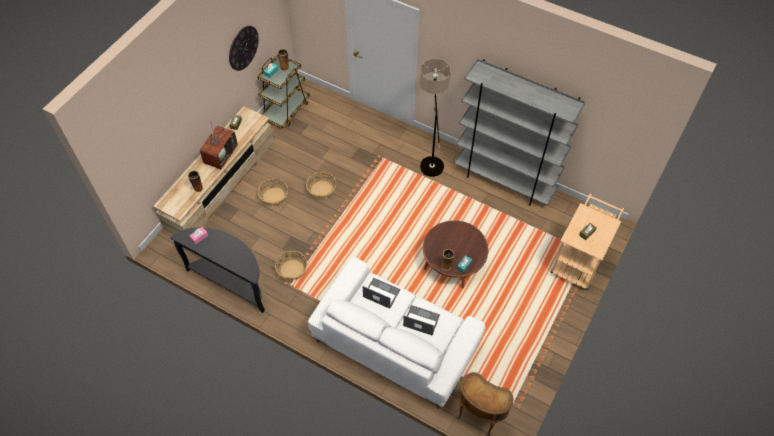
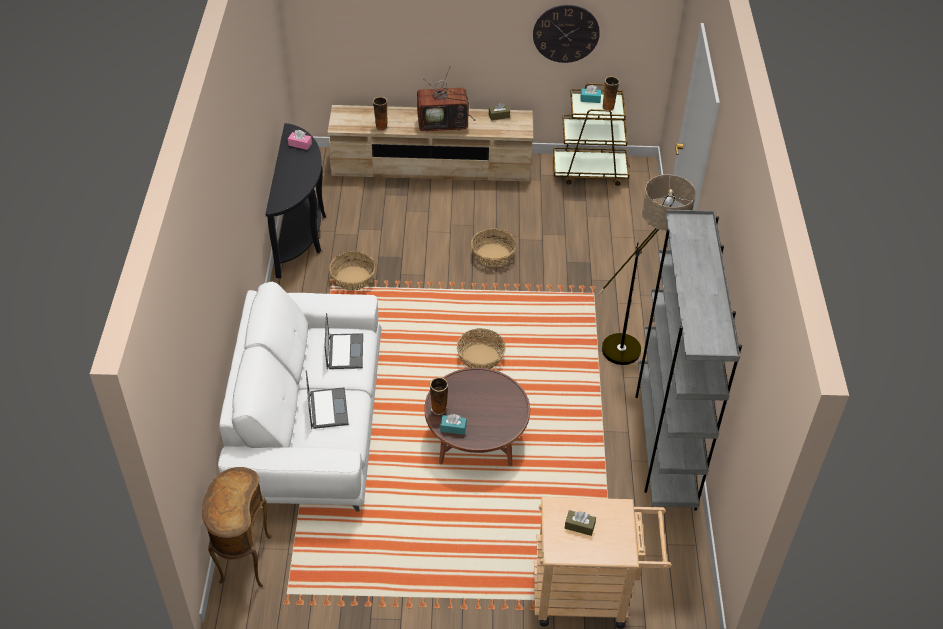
camera: 60 degrees right, 10 degrees down
basket [258,178,288,206] -> basket moved to [457,328,506,369]

